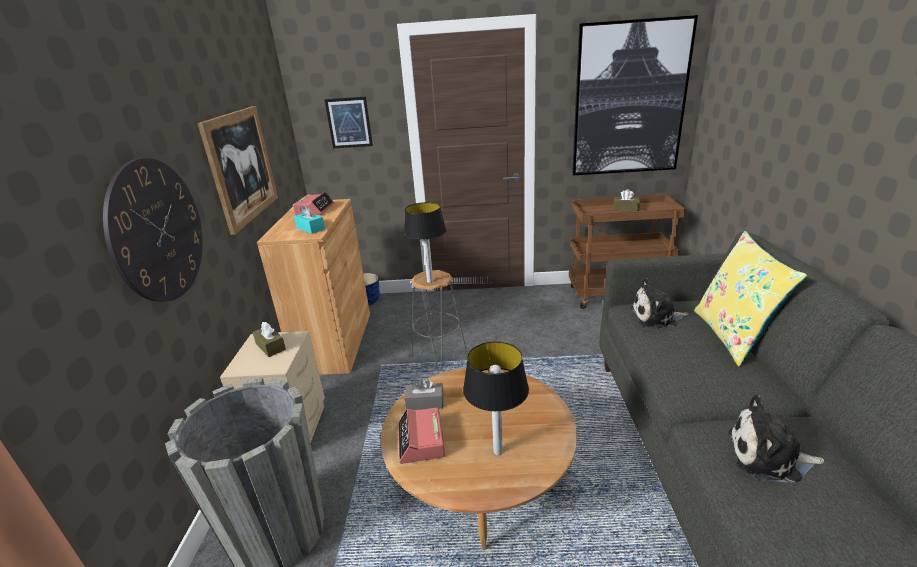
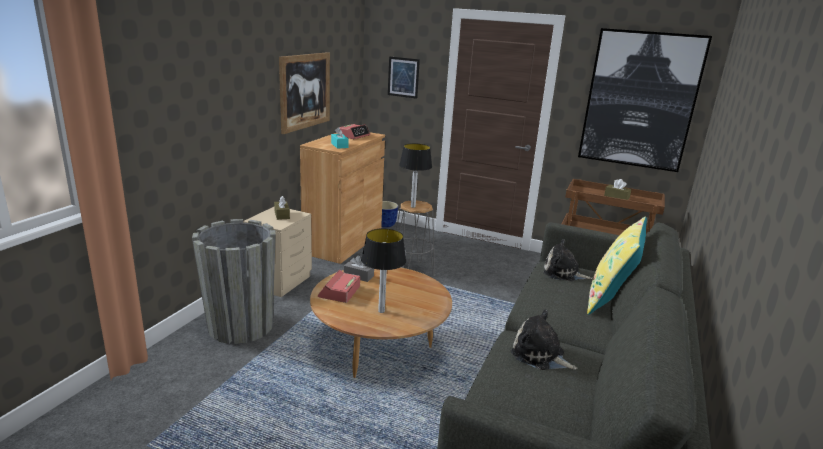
camera: 20 degrees right, 5 degrees down
wall clock [103,158,203,302] -> none

